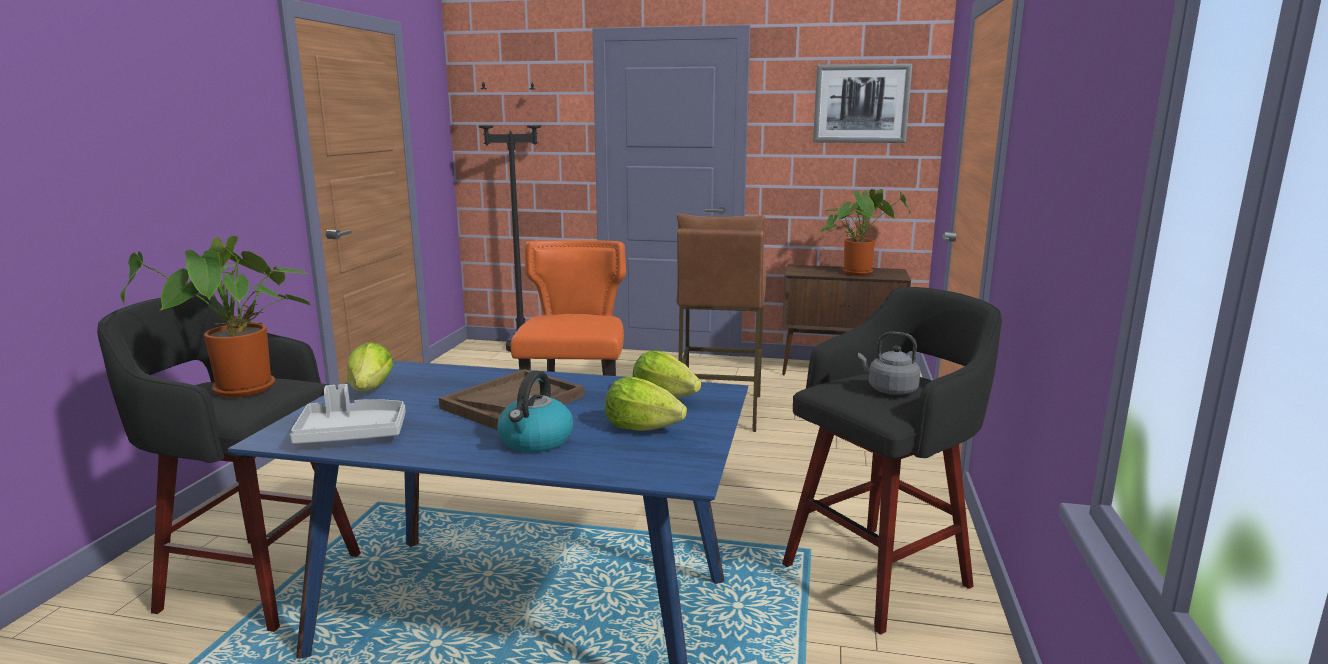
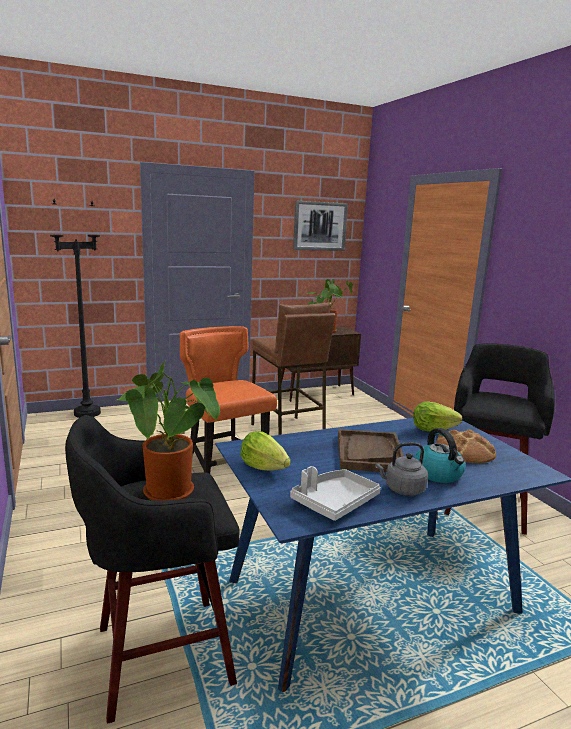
camera: 35 degrees left, 0 degrees up
lettuce [605,377,687,431] -> bread [436,430,496,463]
grey kettle [858,332,920,395] -> grey kettle moved to [375,442,428,496]

